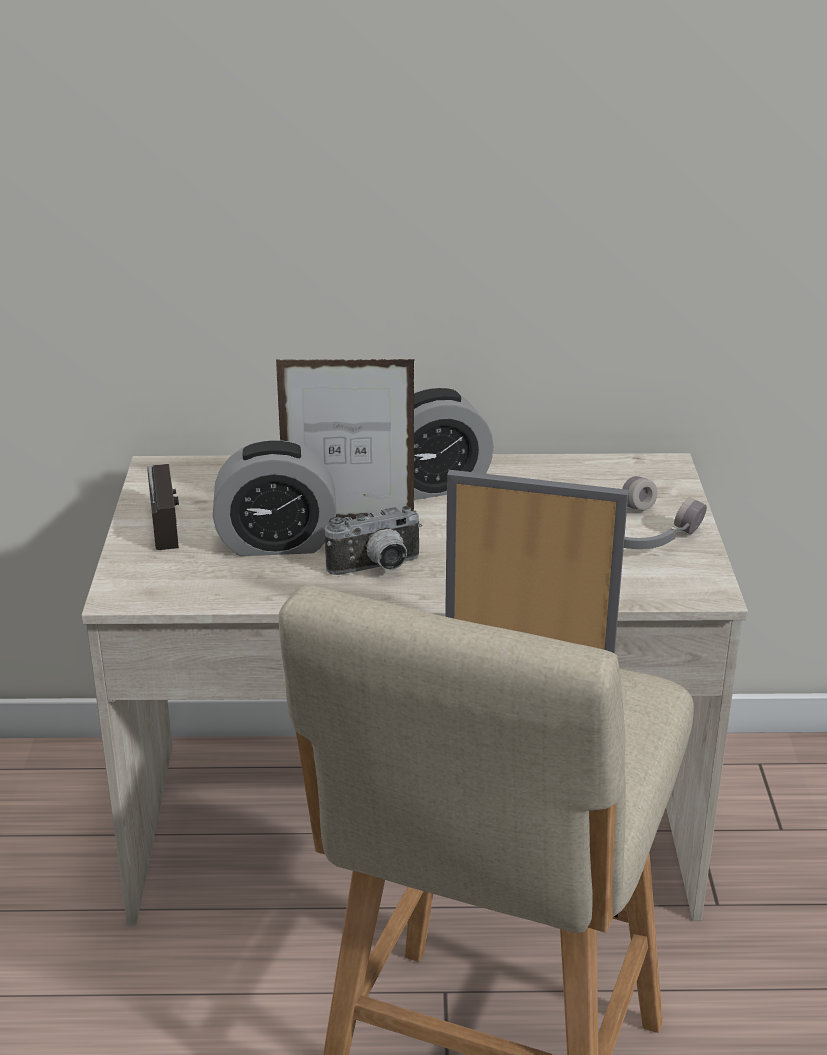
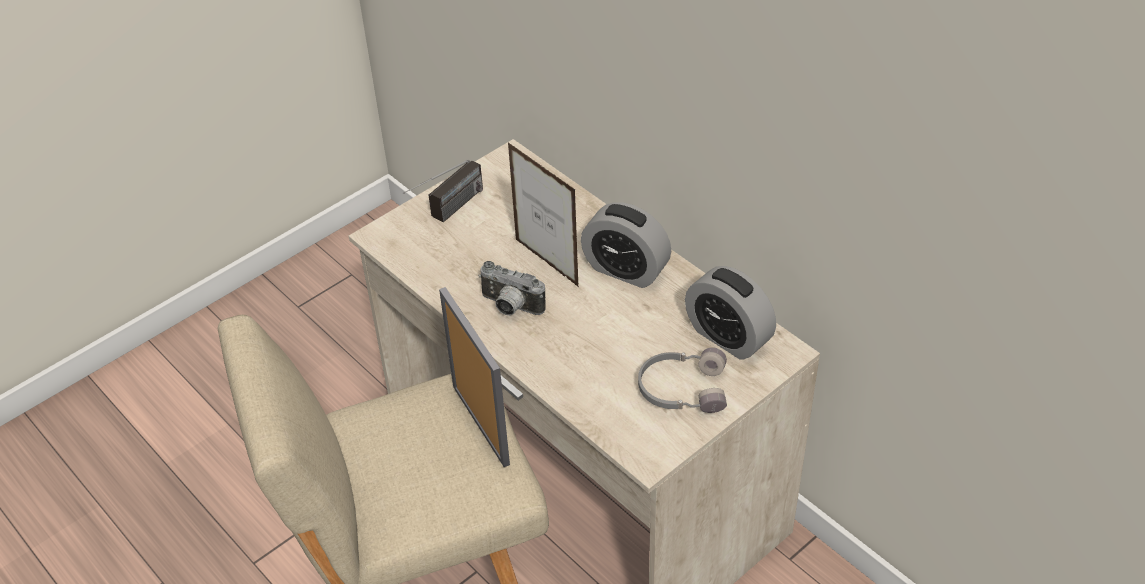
camera: 50 degrees right, 15 degrees up
alarm clock [213,440,336,556] -> alarm clock moved to [685,266,776,359]

